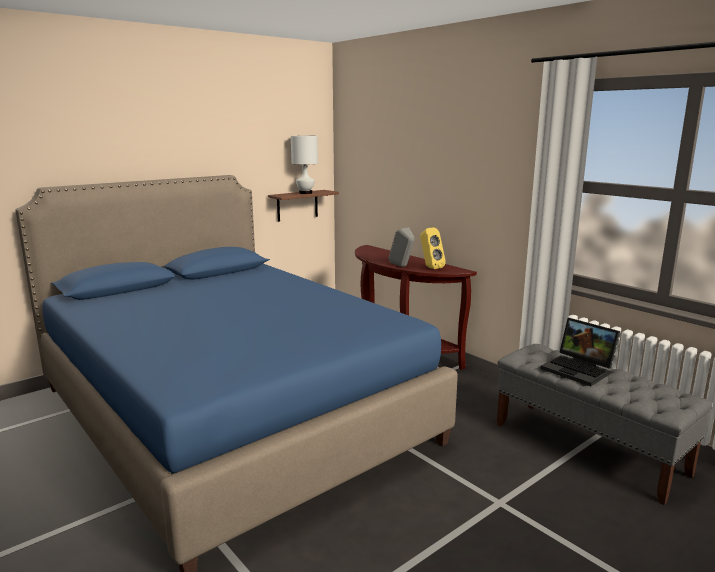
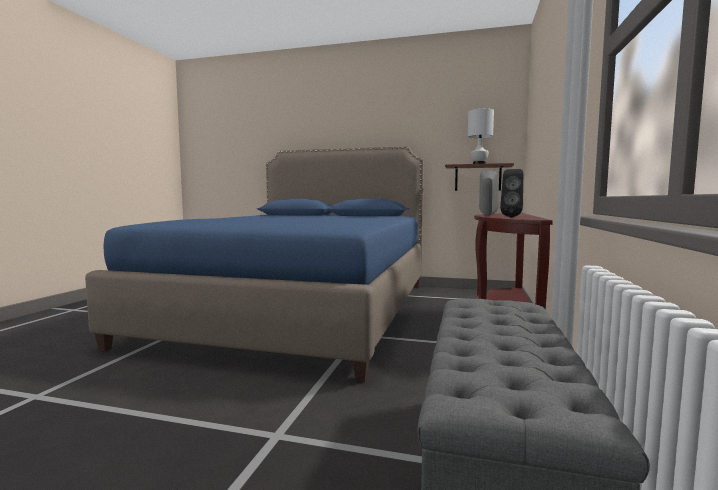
camera: 55 degrees right, 10 degrees down
yellow speaker [420,228,446,269] -> black speaker [500,169,523,218]
laptop [540,318,620,386] -> none

